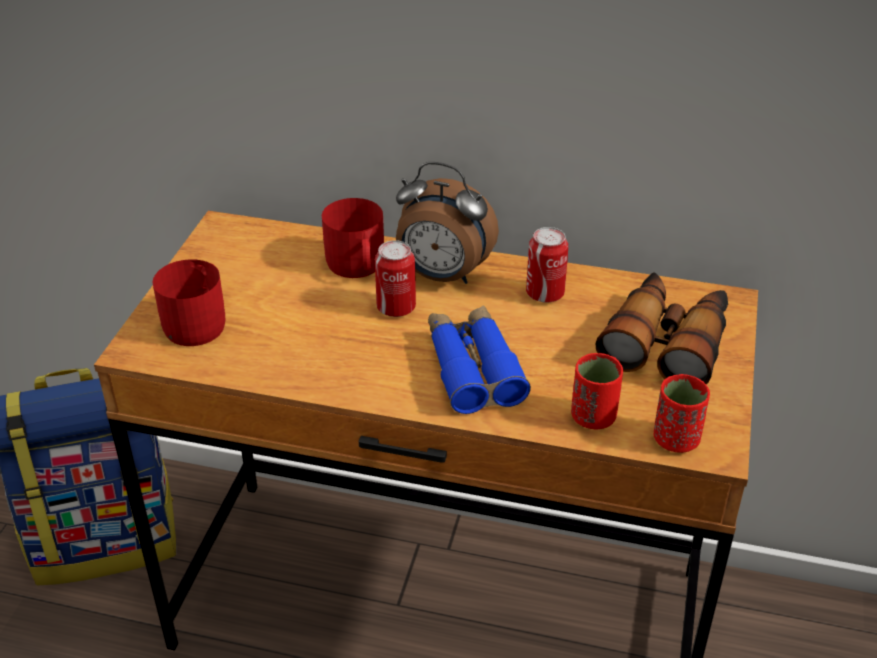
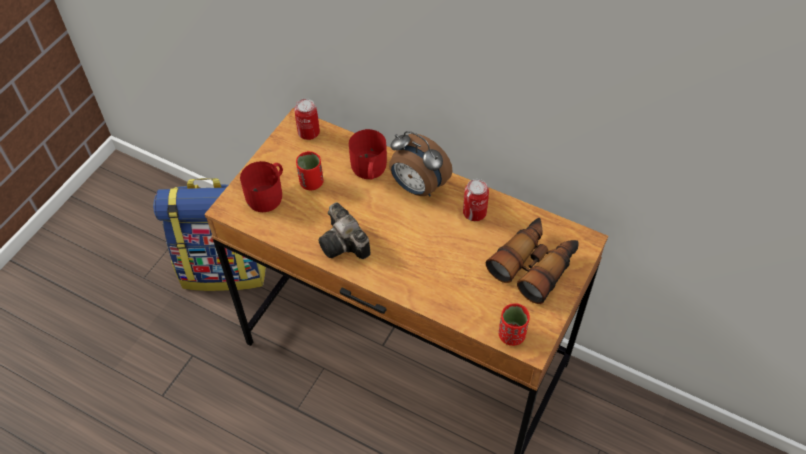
camera: 15 degrees right, 15 degrees up
can [375,240,416,317] -> can moved to [294,98,320,140]
blue binoculars [428,306,531,414] -> none
red cup [571,353,623,429] -> red cup moved to [296,151,323,190]
none -> camera [318,202,370,259]

